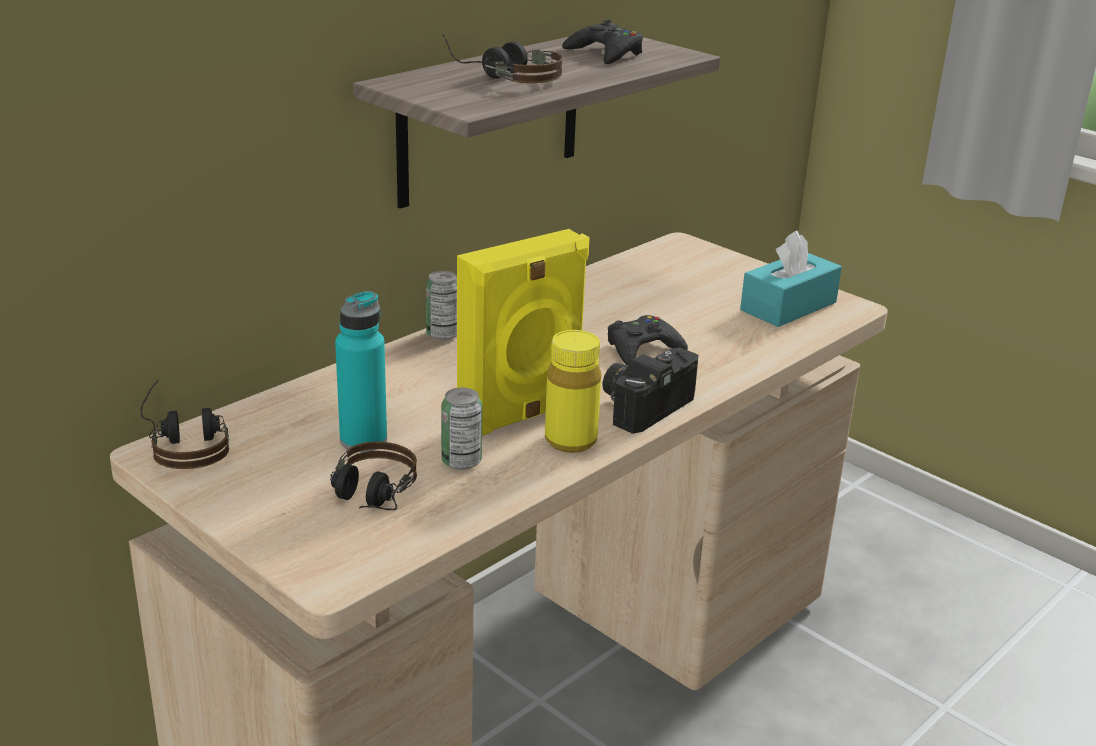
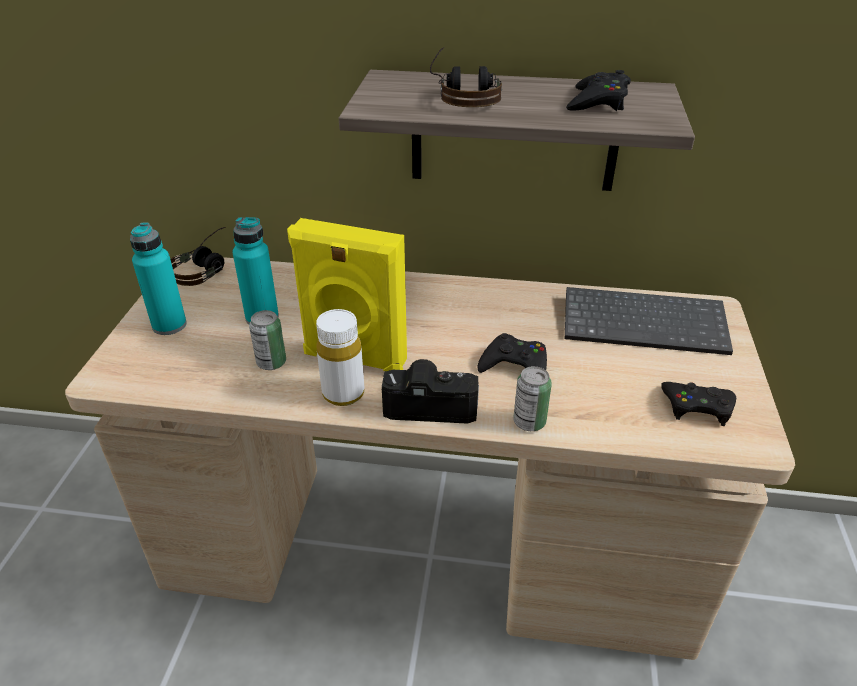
camera: 55 degrees right, 10 degrees up
headphones [330,441,417,510] -> none
can [426,271,457,340] -> can moved to [513,366,552,431]
yellow bottle [545,330,601,453] -> white bottle [316,309,365,406]
turquoise tissue box [740,231,842,327] -> black game controller [661,382,736,426]
none -> turquoise bottle [130,223,187,335]
none -> keyboard [565,287,733,355]

